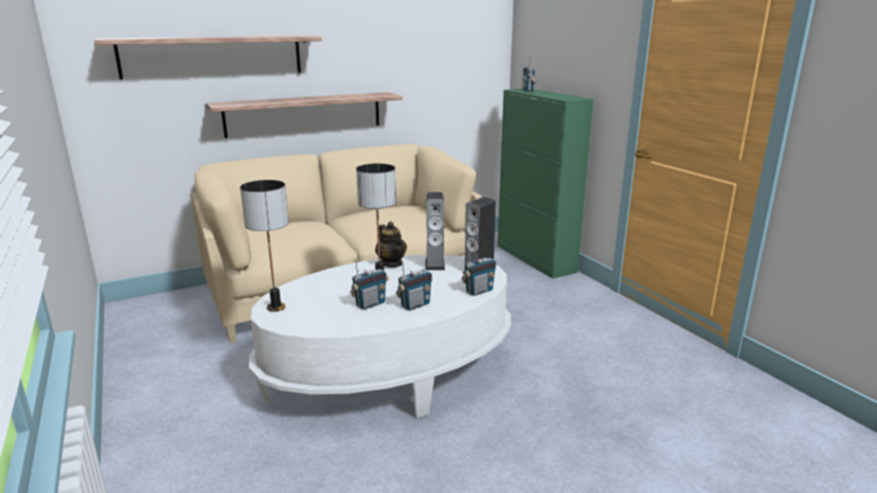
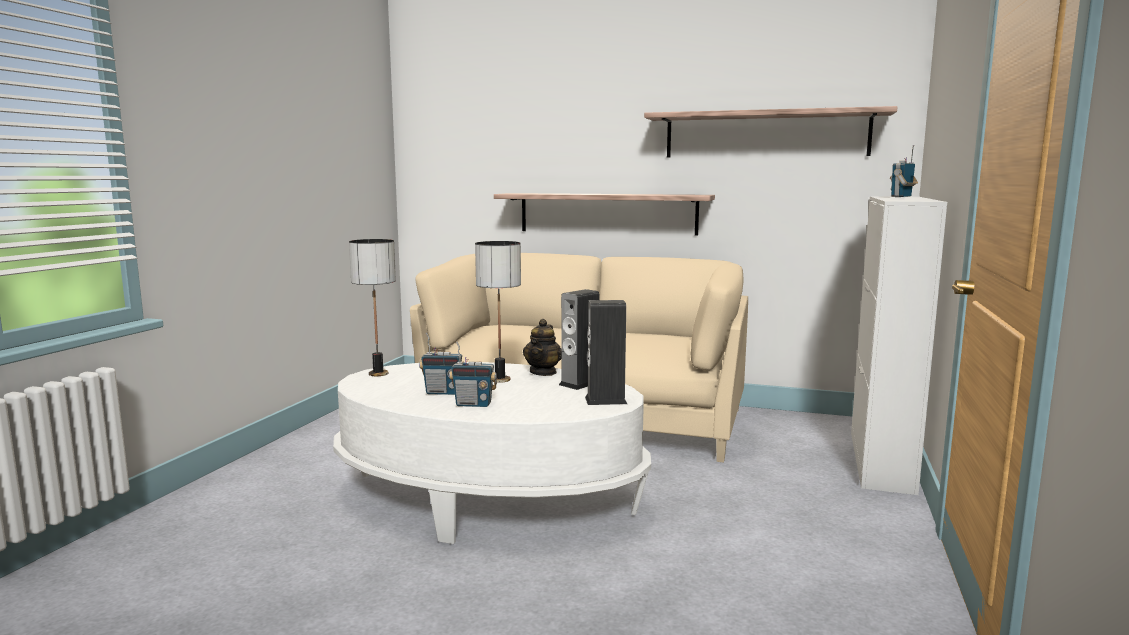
camera: 45 degrees right, 10 degrees down
shelf [94,36,322,80] -> shelf moved to [644,106,898,157]
radio [461,247,496,296] -> none
green cabinet [498,89,594,279] -> white cabinet [851,196,947,495]

